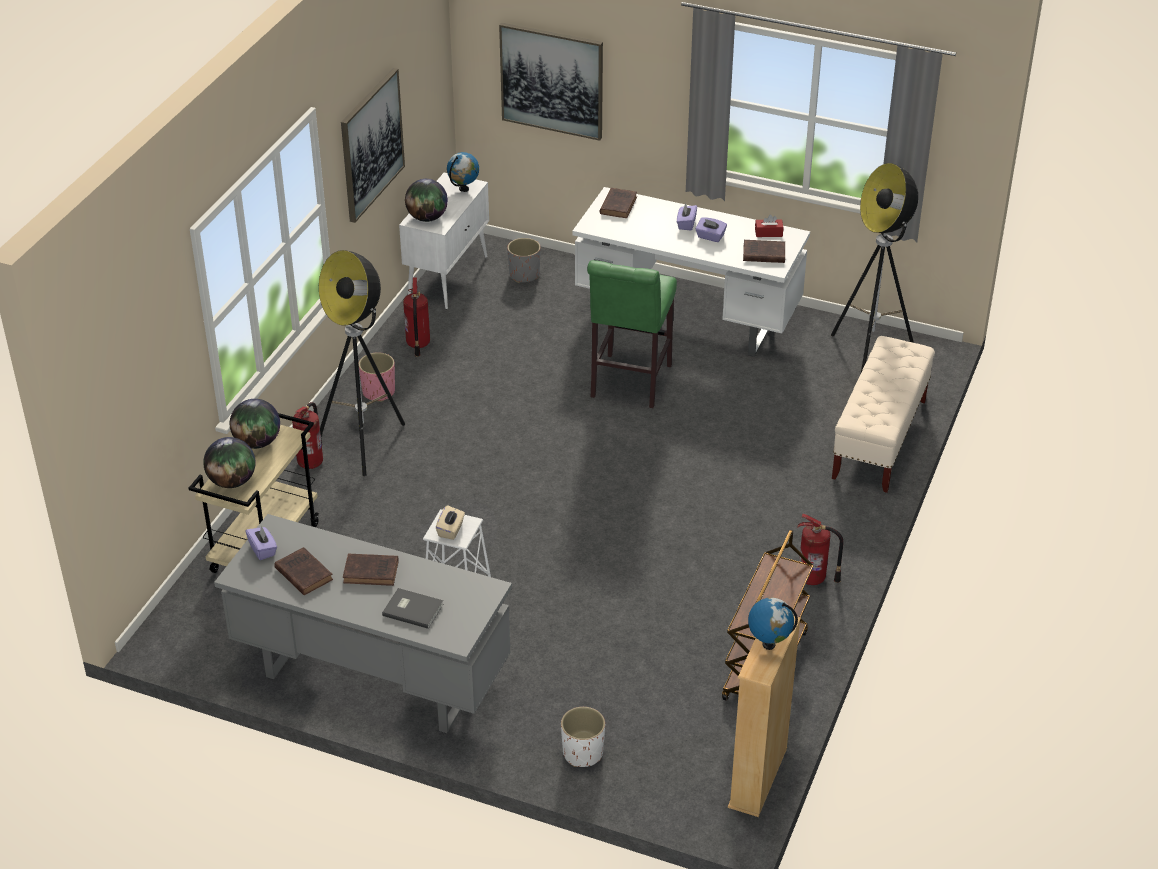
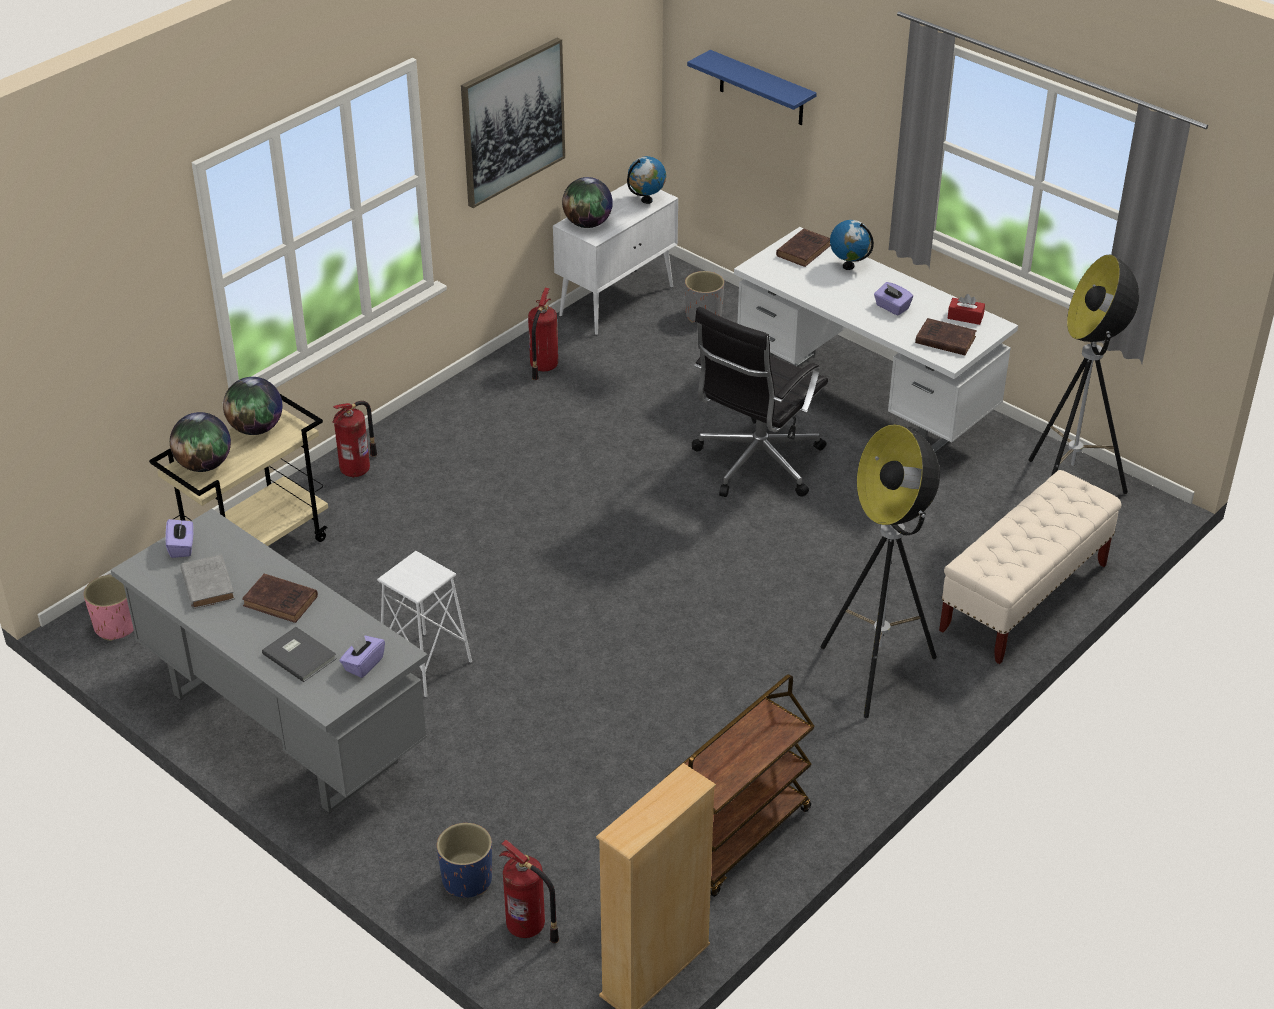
camera: 20 degrees right, 0 degrees up
brown book [274,547,333,595] -> grey book [181,554,235,609]
floor lamp [319,250,405,476] -> floor lamp moved to [820,424,940,718]
pink planter [359,352,395,402] -> pink planter moved to [84,575,134,641]
beige tissue box [436,505,465,540] -> none
picture [499,23,603,141] -> blue shelf [687,50,817,125]
white planter [561,707,605,767] -> blue planter [437,823,492,898]
green stool [587,260,677,408] -> black office chair [692,307,828,497]
purple tissue box [677,203,697,231] -> purple tissue box moved to [339,634,385,678]
globe [748,598,798,650] -> globe moved to [830,220,874,270]
fire extinguisher [797,514,844,585] -> fire extinguisher moved to [499,839,559,943]

